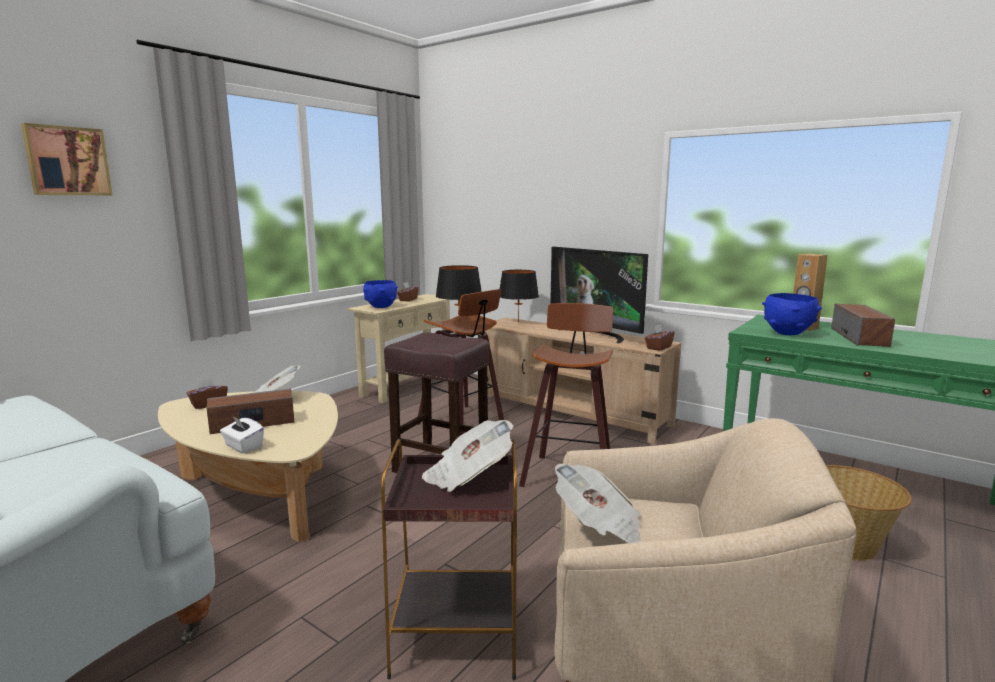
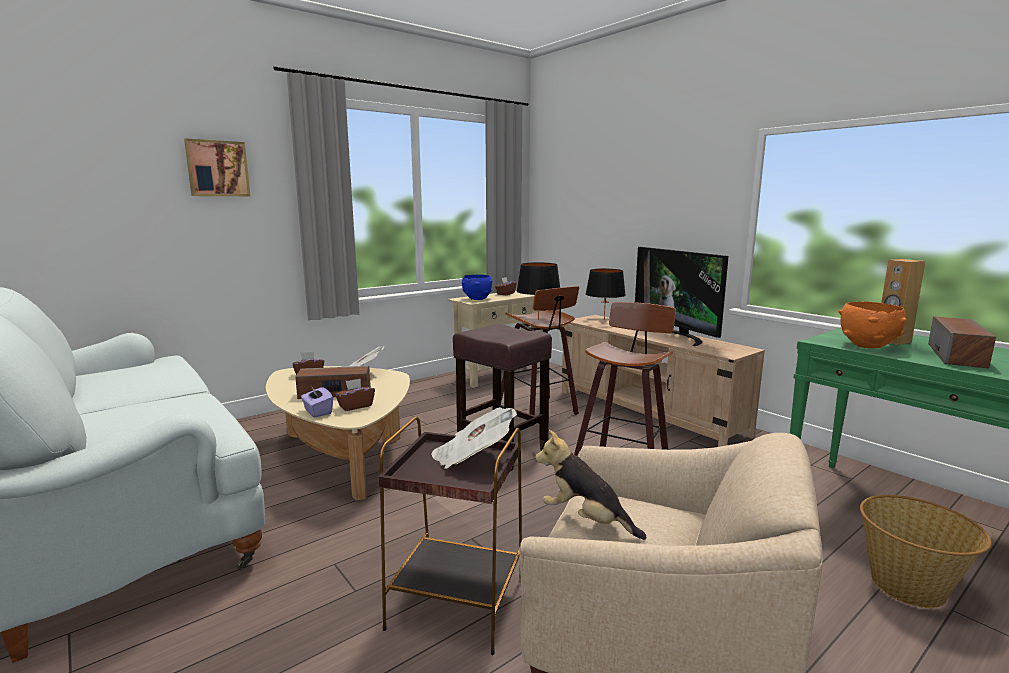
camera: 15 degrees right, 0 degrees up
white tissue box [220,415,264,453] -> purple tissue box [301,386,333,417]
newspaper [555,464,641,543] -> plush toy [535,430,647,540]
brown tissue box [645,324,675,351] -> brown tissue box moved to [335,378,375,411]
blue bowl [762,293,822,335] -> orange bowl [838,302,907,348]

